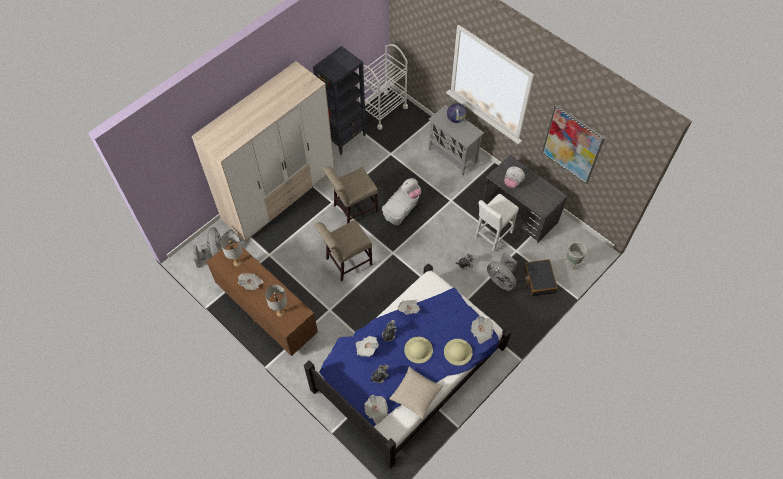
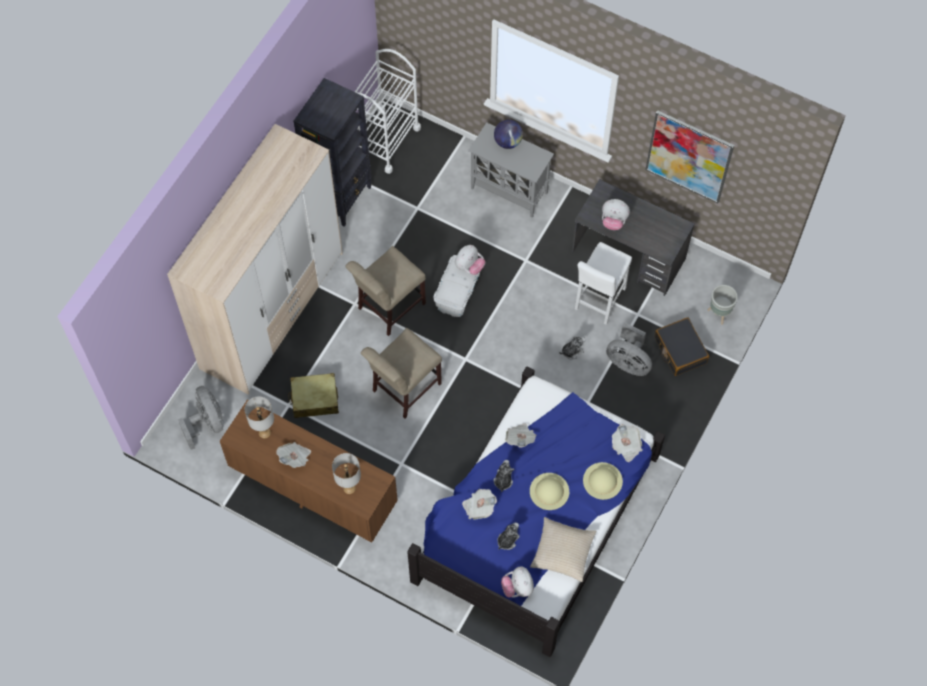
camera: 15 degrees left, 5 degrees up
newspaper [364,395,389,424] -> plush toy [501,566,534,598]
none -> beige suitcase [288,373,339,418]

